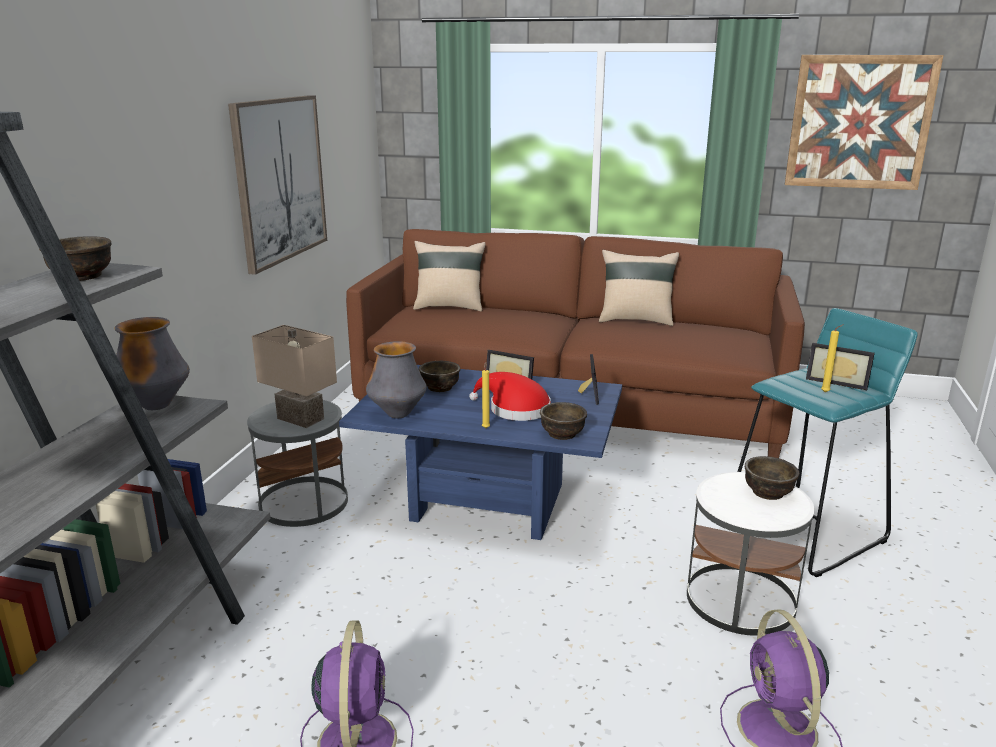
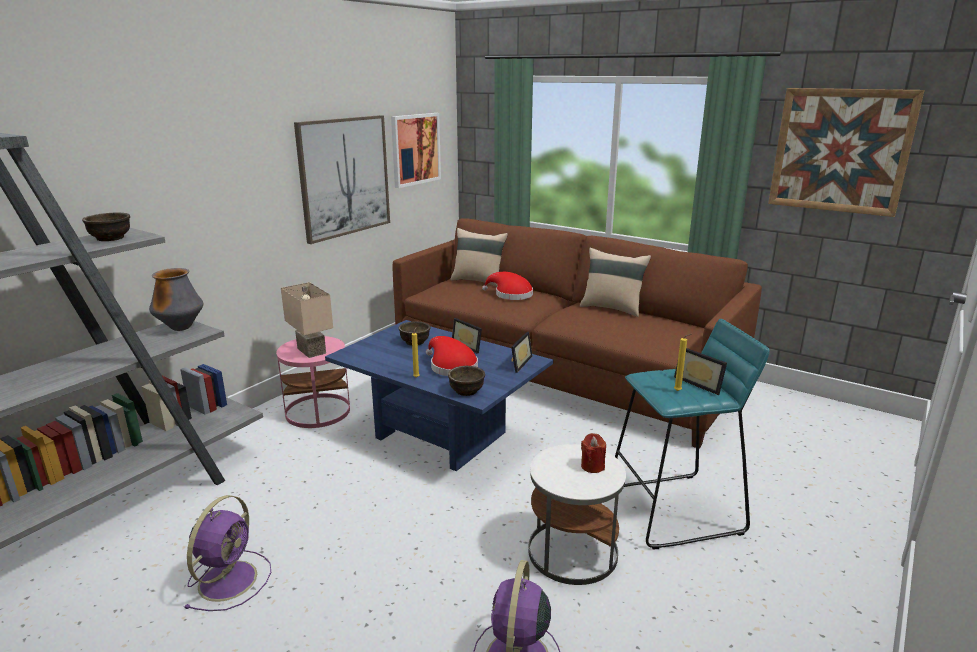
camera: 20 degrees right, 0 degrees up
grey side table [247,400,348,527] -> pink side table [276,336,350,428]
vase [366,341,427,418] -> none
brown bowl [745,456,799,500] -> red candle [581,433,606,473]
none -> picture [391,113,441,188]
none -> red hat [482,272,533,300]

